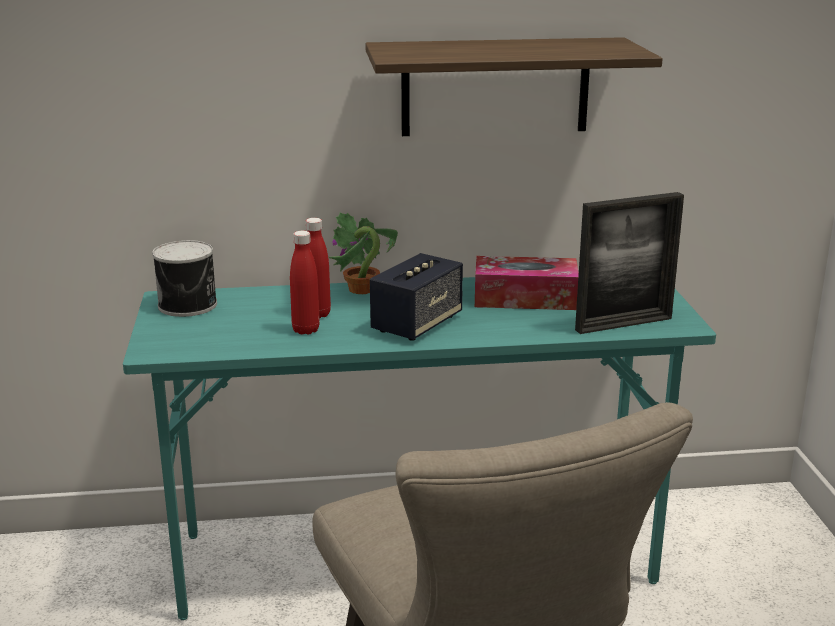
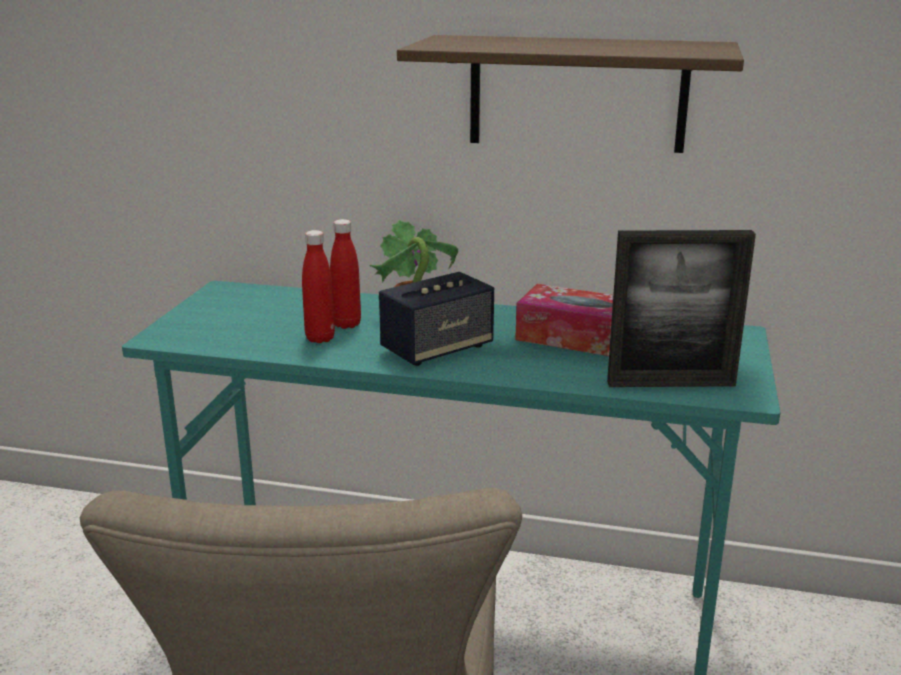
camera: 20 degrees right, 0 degrees up
can [152,240,217,317] -> none

